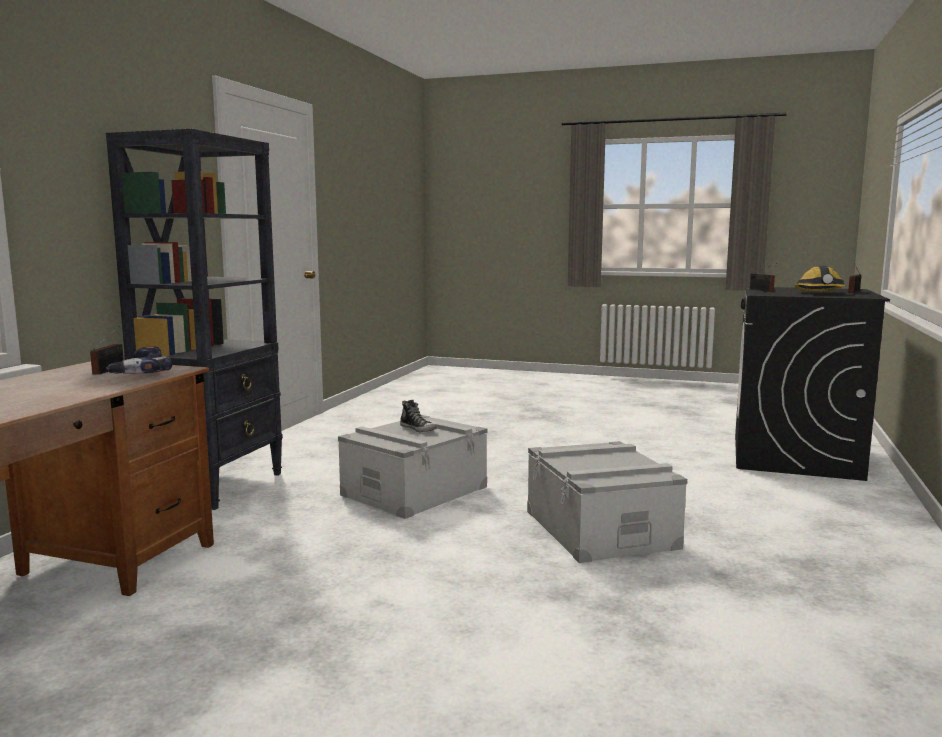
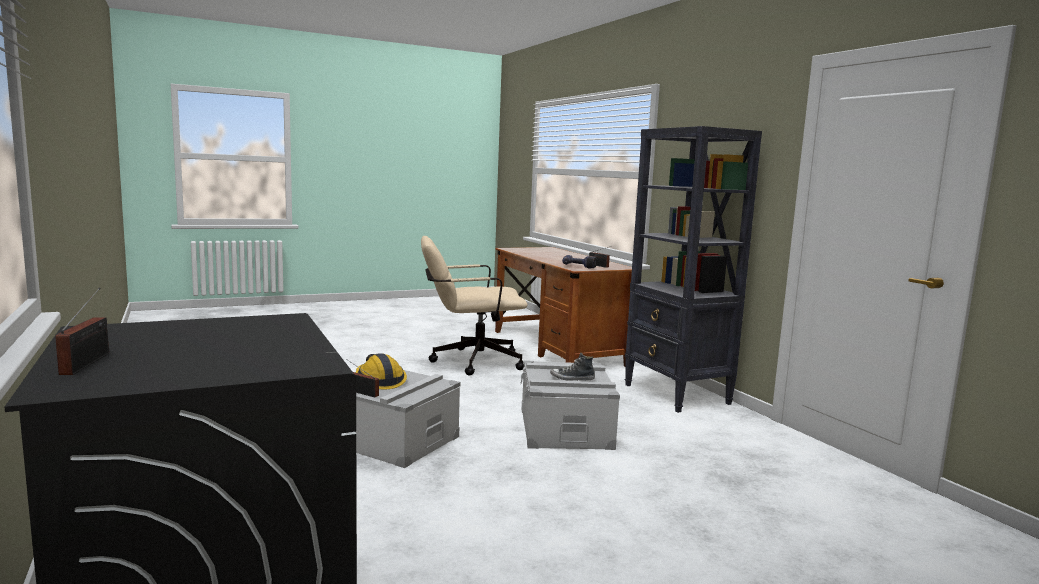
camera: 135 degrees right, 0 degrees up
radio [750,263,777,292] -> radio moved to [346,359,379,397]
hard hat [794,266,847,291] -> hard hat moved to [356,354,407,390]
none -> beige office chair [421,236,527,376]

